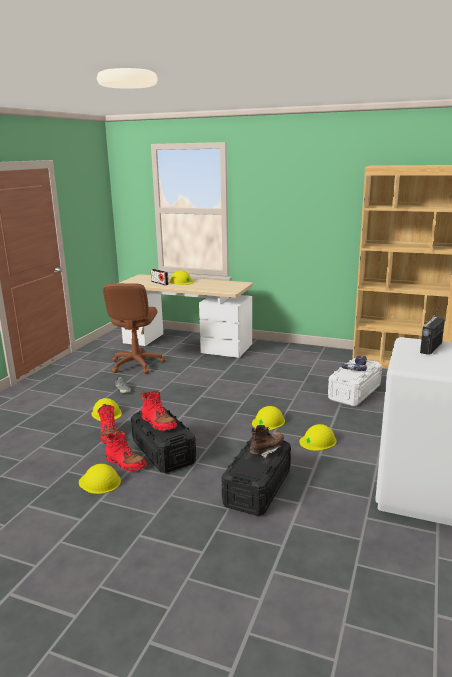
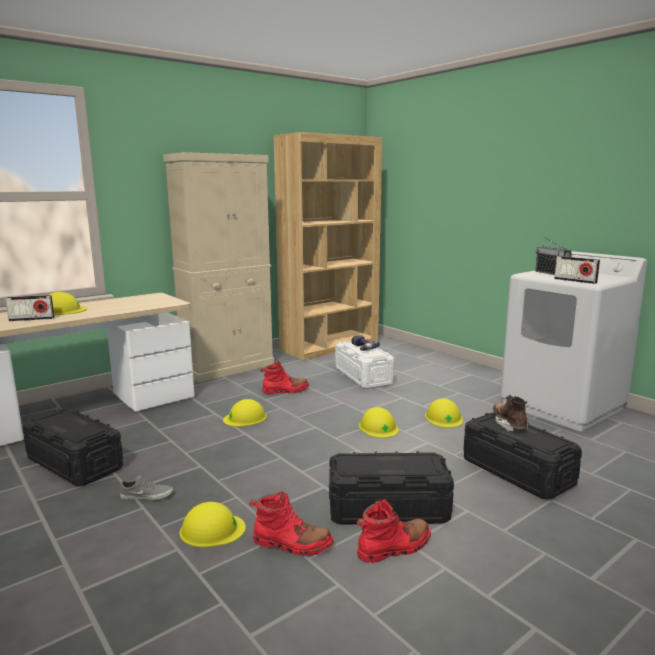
camera: 60 degrees left, 5 degrees down
yellow hard hat [79,464,121,494] -> yellow hard hat moved to [223,399,267,427]
brown office chair [103,283,166,374] -> black storage box [23,409,123,486]
red boot [140,391,177,431] -> red boot moved to [260,361,309,394]
none -> beige cabinet [163,152,274,383]
none -> radio [554,256,600,284]

